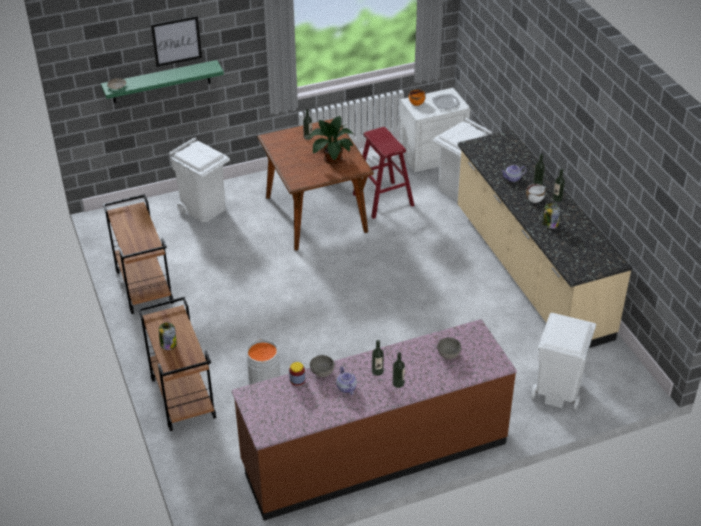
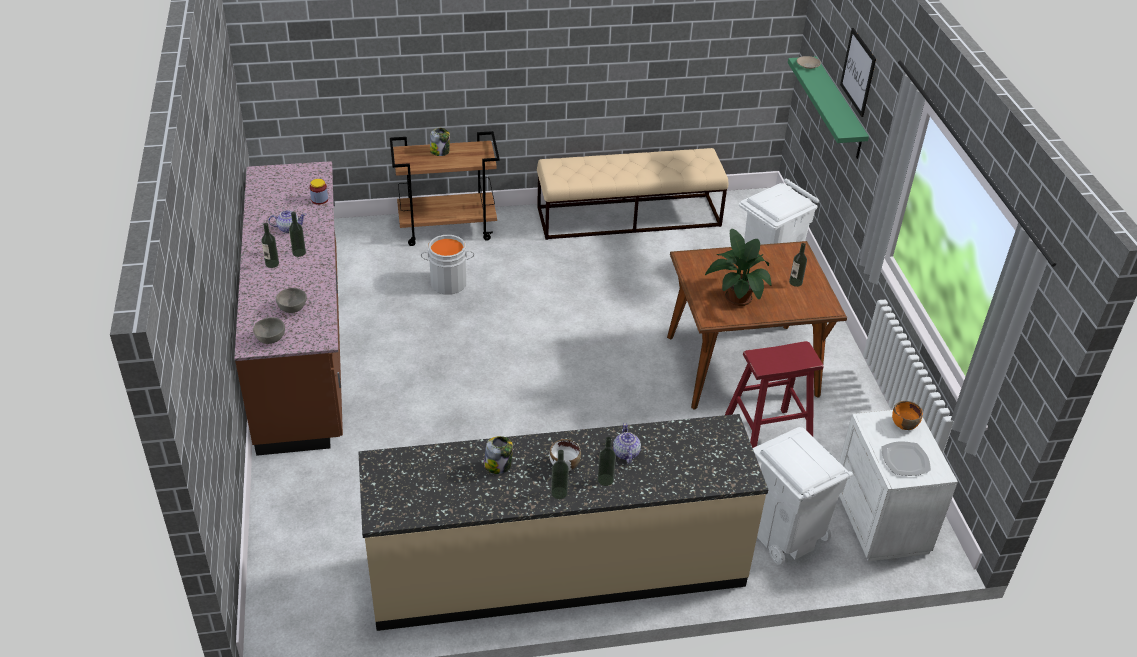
camera: 100 degrees right, 0 degrees up
brown cart [103,194,174,314] -> beige bench [537,148,728,240]
grey bowl [310,355,335,377] -> grey bowl moved to [253,317,285,344]
white trash can [531,313,596,410] -> none

